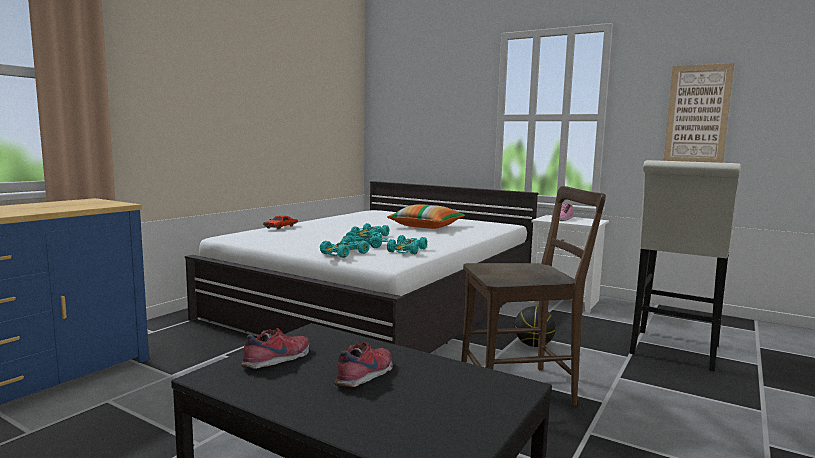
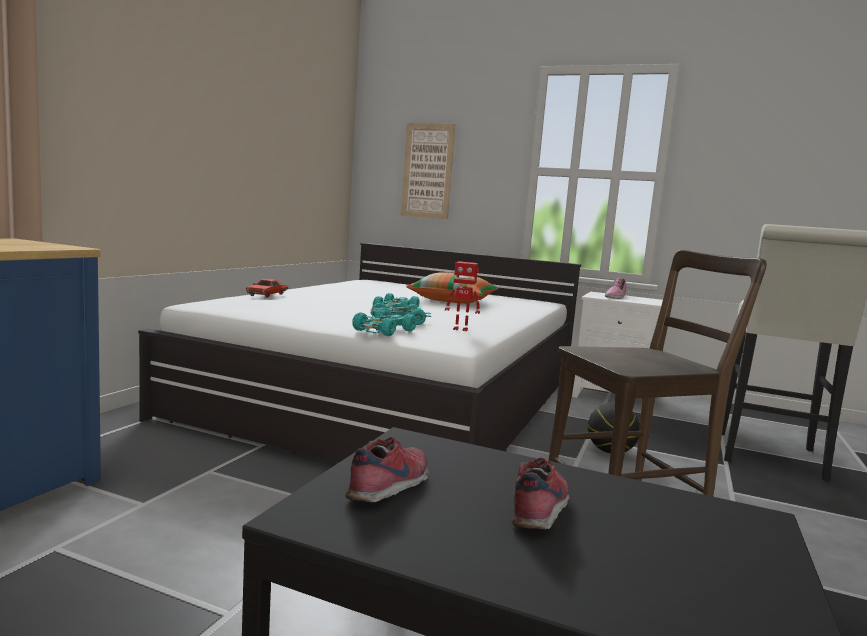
camera: 10 degrees left, 0 degrees up
turquoise toy car [387,235,427,254] -> toy robot [445,261,480,331]
picture [663,63,735,163] -> picture moved to [401,123,455,219]

